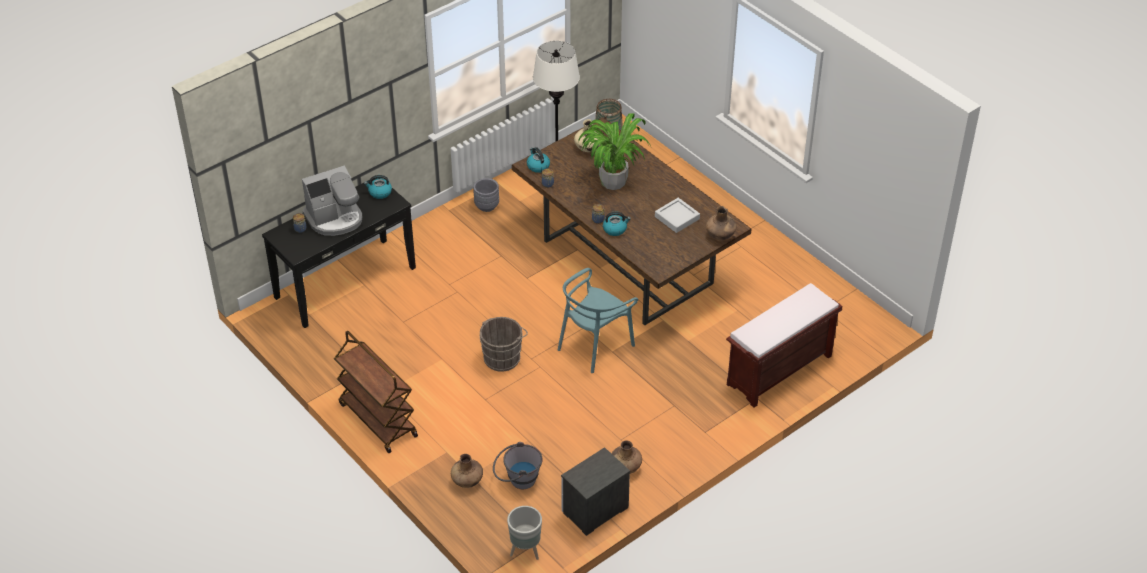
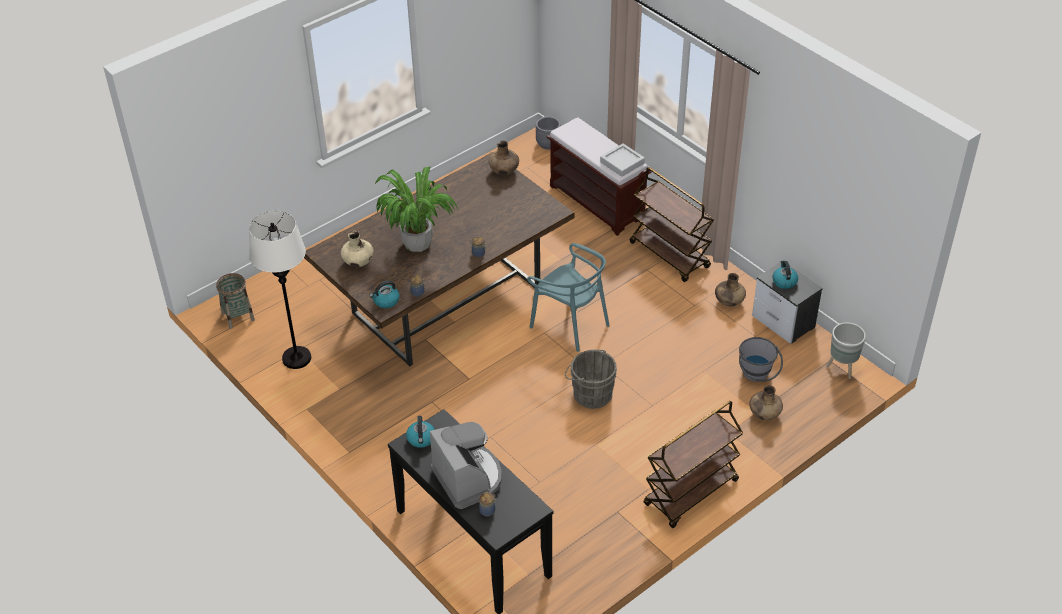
camera: 90 degrees left, 0 degrees up
grey planter [473,178,499,212] -> grey planter moved to [536,116,560,150]
kettle [603,212,631,236] -> kettle moved to [772,260,798,289]
grey tray [655,198,700,233] -> grey tray moved to [600,143,645,177]
none -> brown cart [630,167,714,282]

